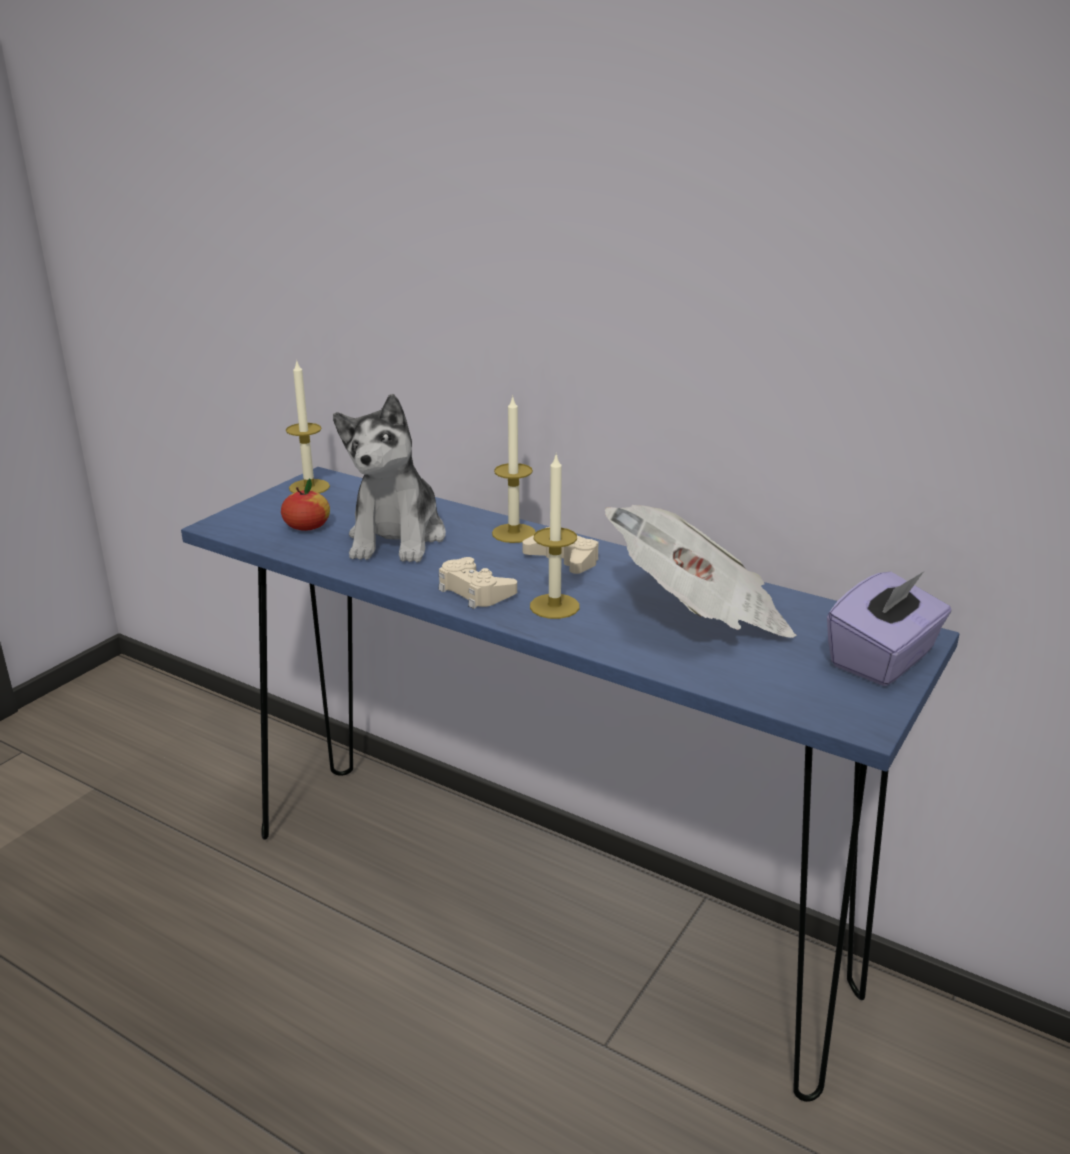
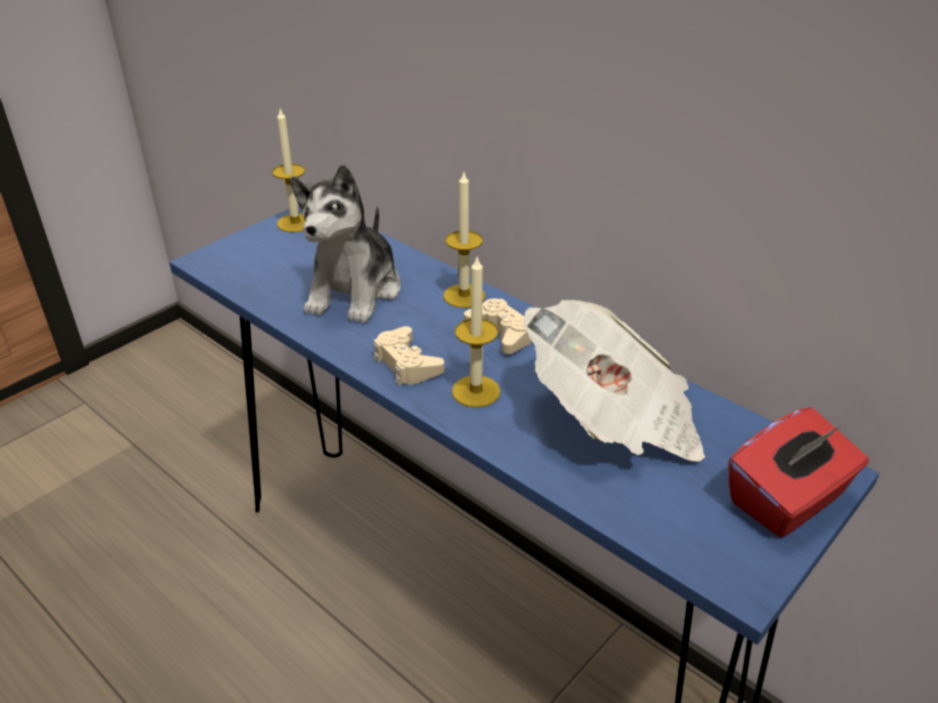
camera: 10 degrees right, 10 degrees up
apple [281,479,330,531] -> none
purple tissue box [827,572,952,686] -> red tissue box [729,408,869,538]

